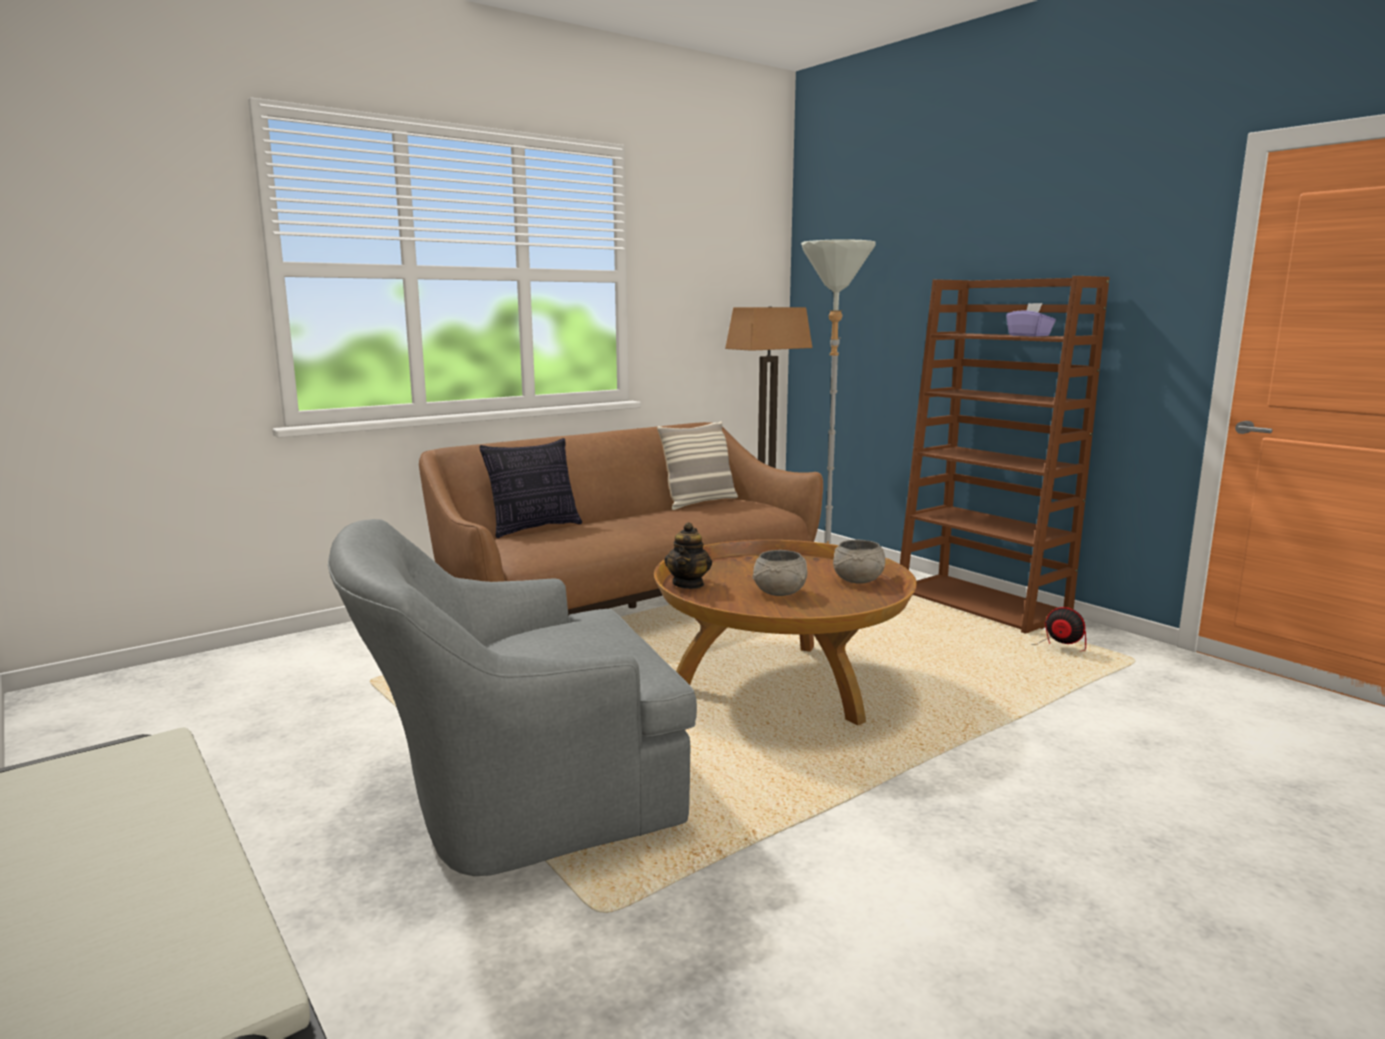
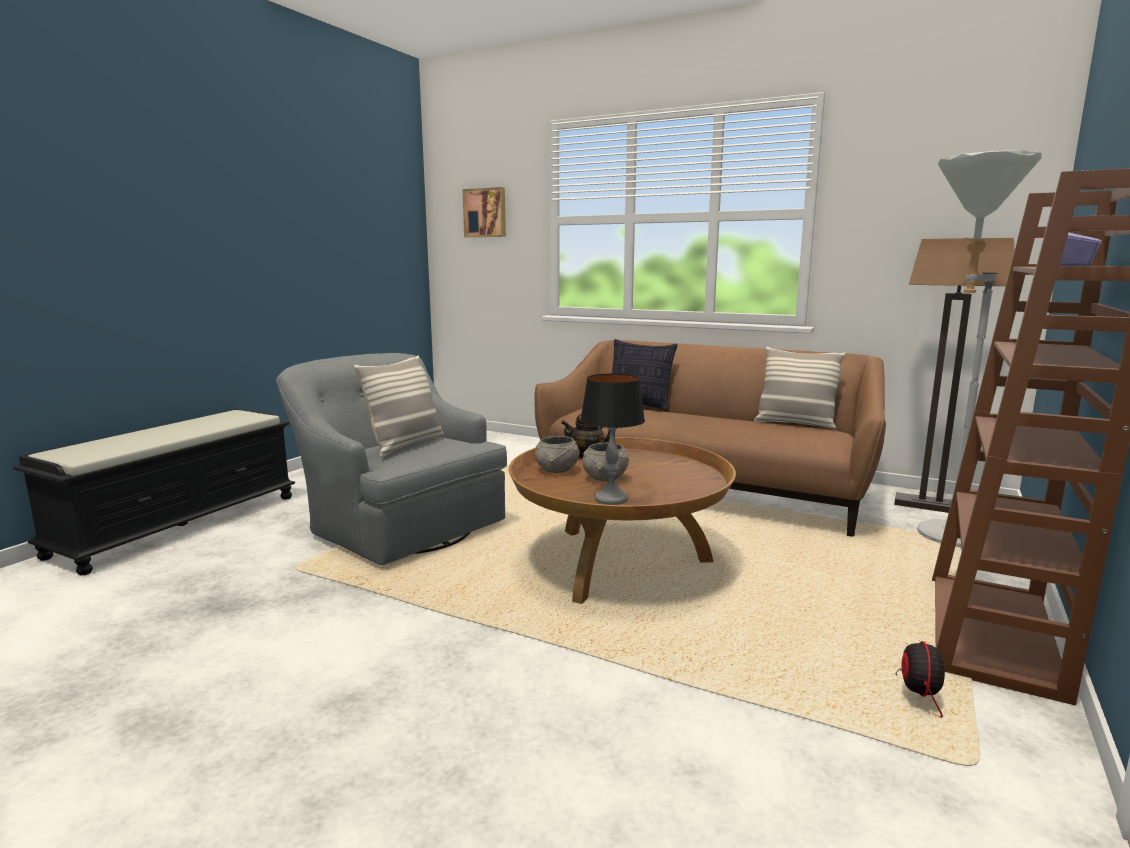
camera: 65 degrees right, 0 degrees up
grey bowl [833,539,885,583] -> grey bowl moved to [535,436,580,473]
none -> pillow [354,356,444,457]
none -> picture [462,187,506,237]
none -> table lamp [580,374,645,505]

